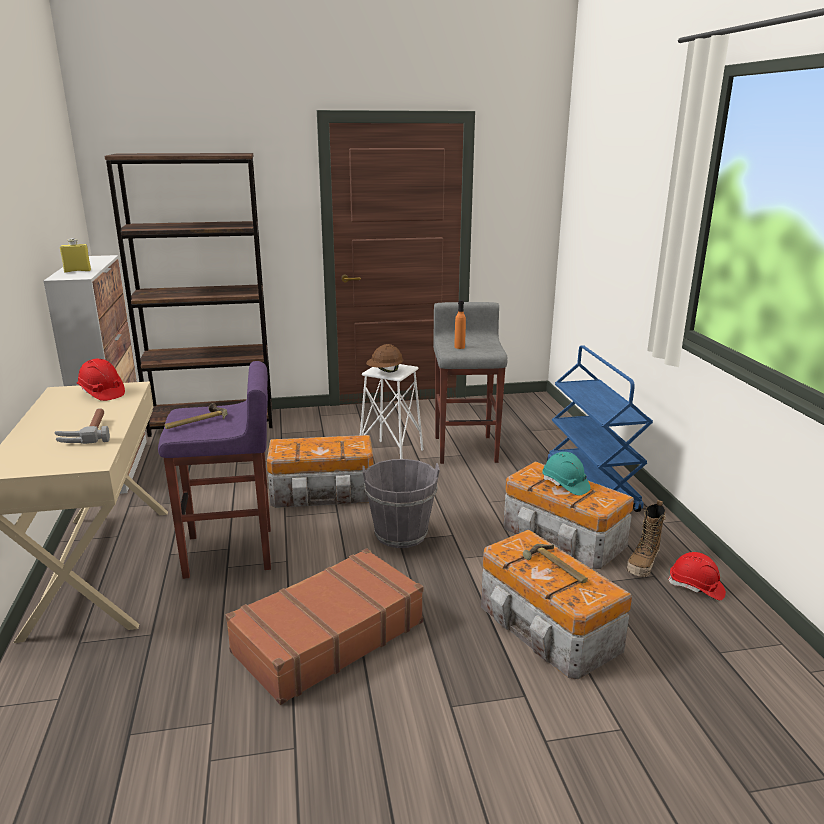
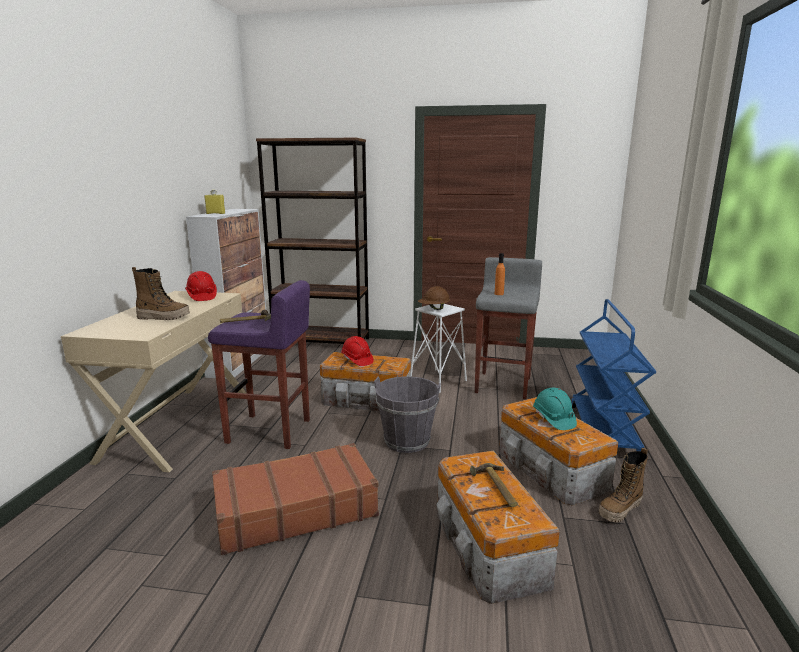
camera: 20 degrees right, 5 degrees down
hammer [55,408,110,444] -> boot [132,267,190,320]
red hard hat [668,552,726,600] -> red hard hat moved to [341,336,374,366]

